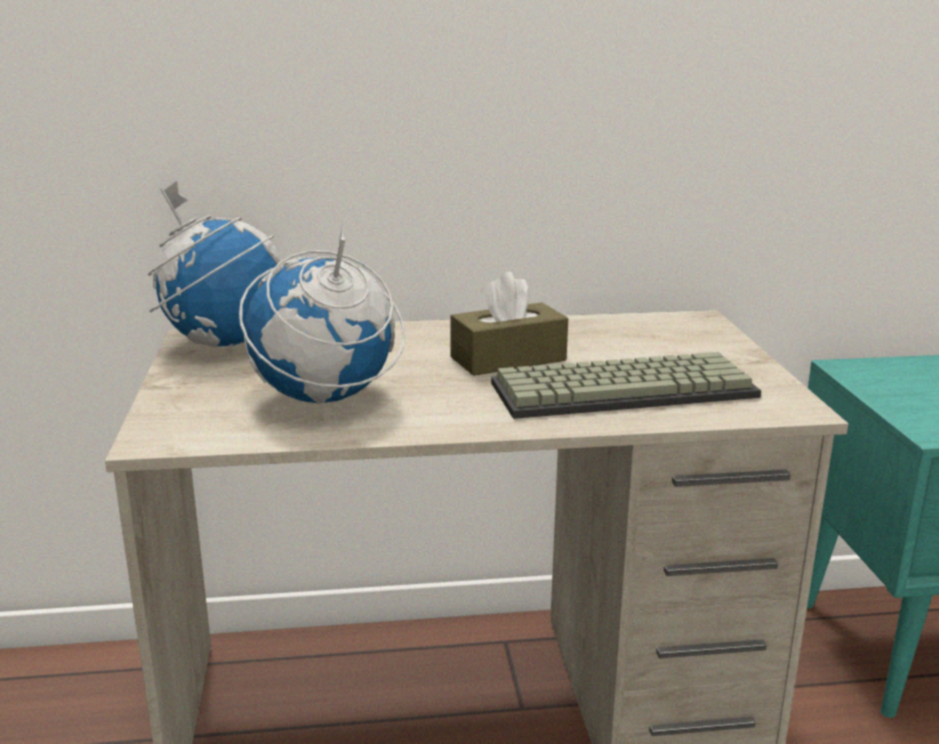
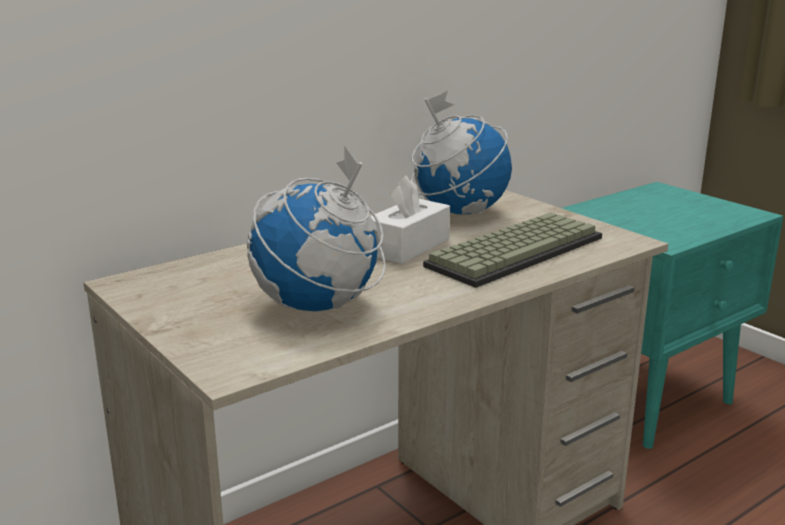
camera: 30 degrees left, 0 degrees up
globe [148,181,282,348] -> globe moved to [411,91,512,214]
brown tissue box [450,272,568,376] -> white tissue box [371,176,450,264]

